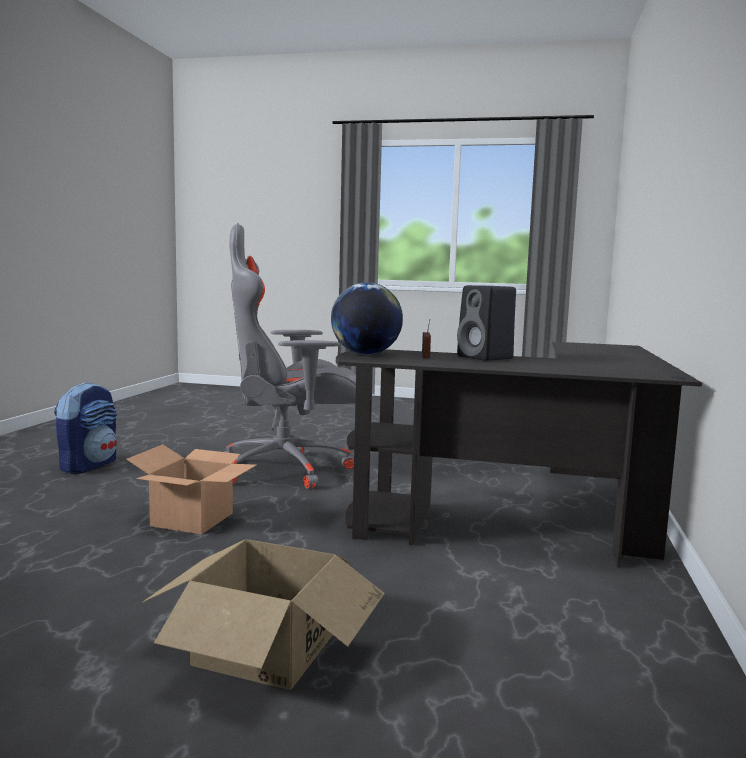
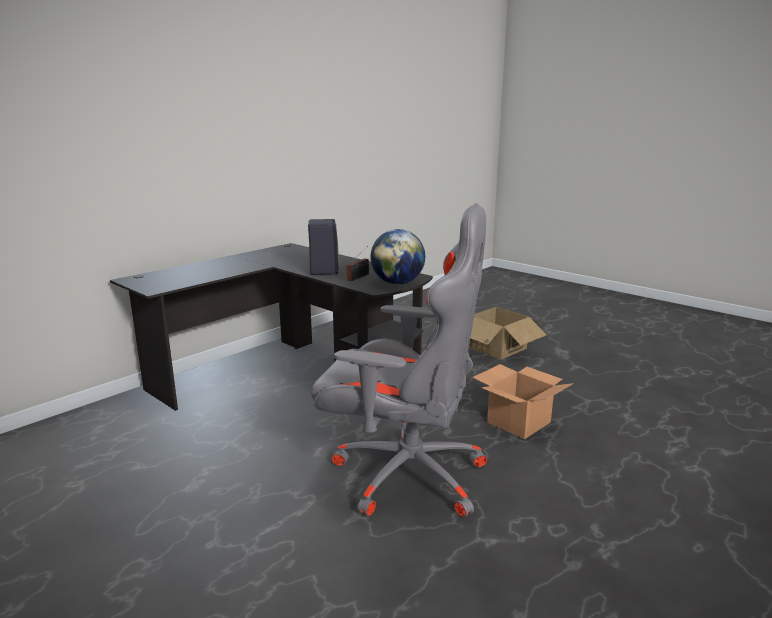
camera: 150 degrees left, 10 degrees up
backpack [54,382,117,474] -> none

